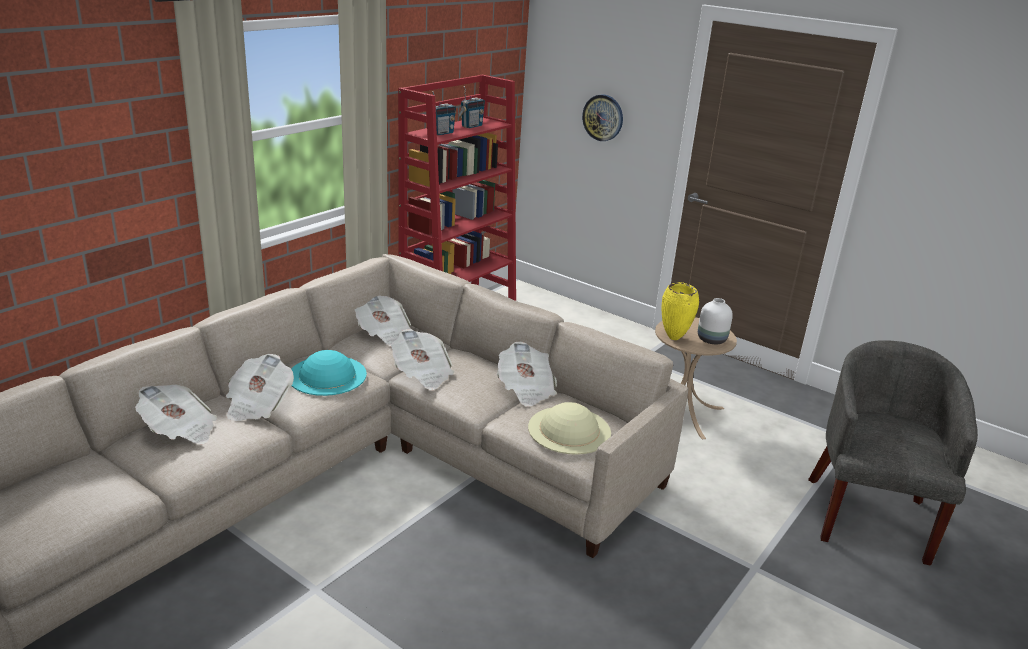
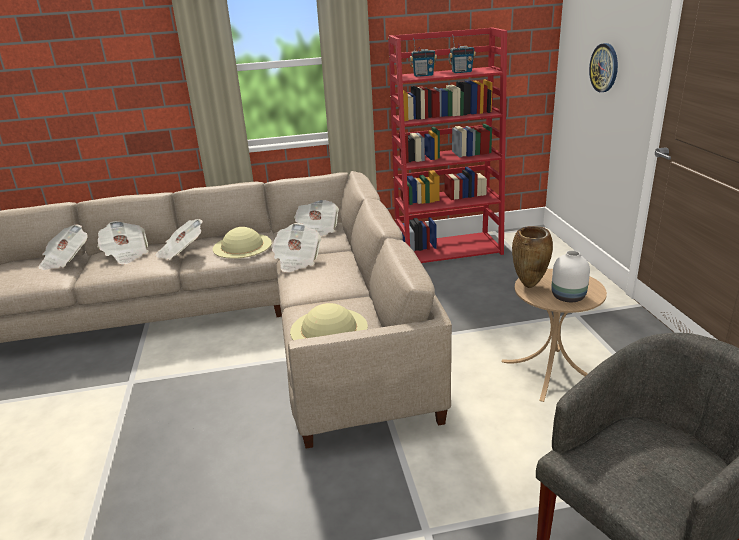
camera: 45 degrees right, 0 degrees up
turquoise hat [291,350,367,396] -> beige hat [213,227,272,259]
newspaper [497,342,557,407] -> newspaper moved to [38,225,88,270]
yellow vase [662,282,699,340] -> brown vase [512,226,553,288]

